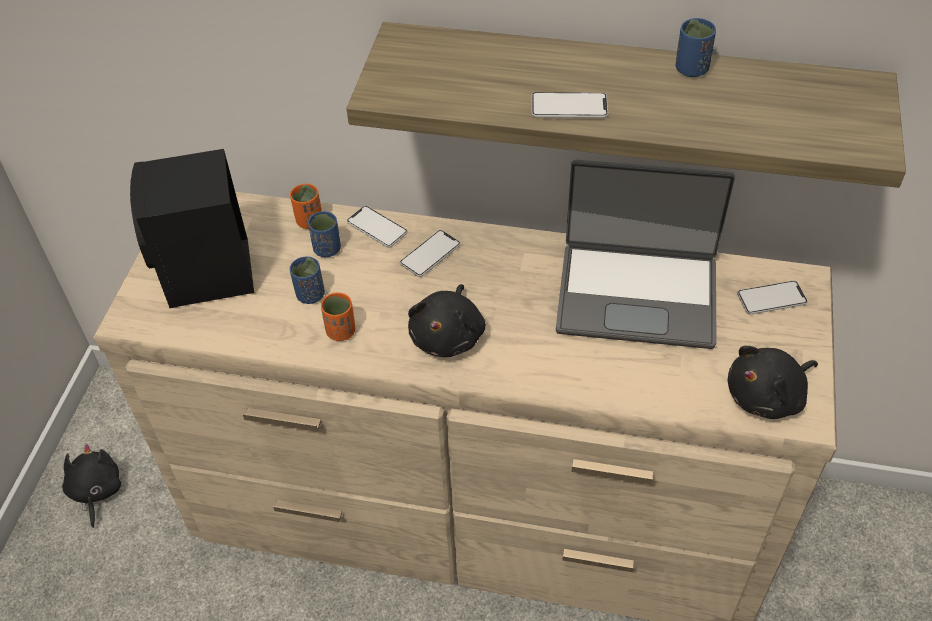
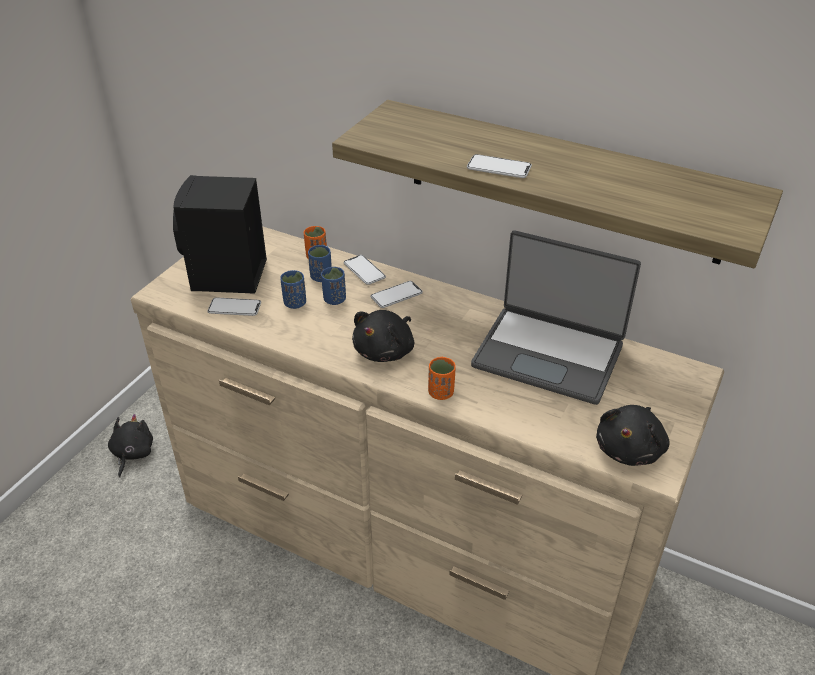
camera: 15 degrees right, 10 degrees down
orange cup [321,292,355,341] -> orange cup moved to [428,357,456,400]
blue cup [676,18,716,77] -> blue cup moved to [321,267,346,305]
black plush toy [728,346,818,419] -> black plush toy turned 45 degrees counterclockwise [596,405,670,466]
phone [737,281,808,314] -> phone moved to [207,297,261,316]

